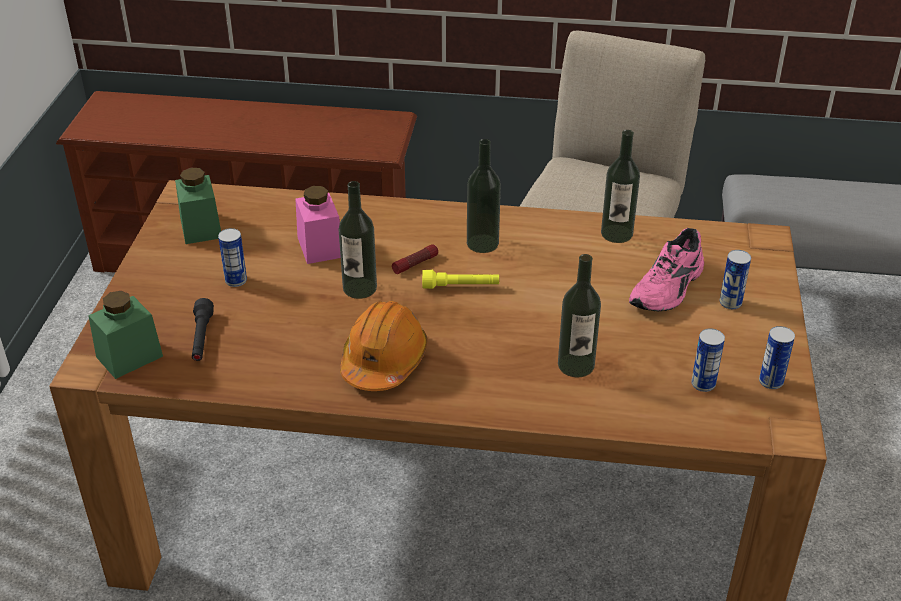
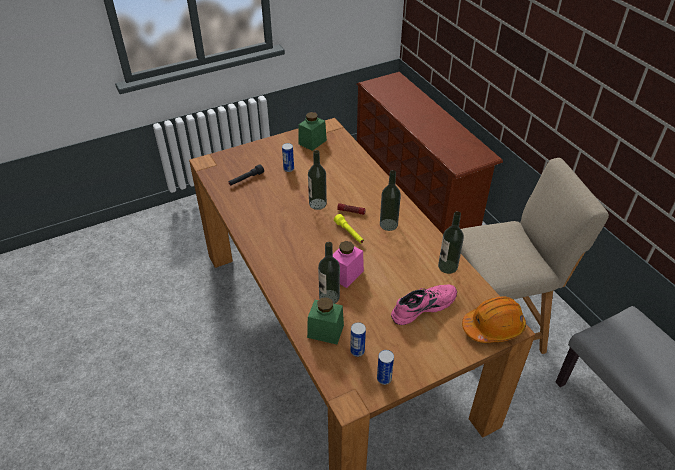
camera: 55 degrees right, 5 degrees up
green jar [88,291,163,379] -> green jar moved to [307,297,344,344]
pink jar [295,186,341,264] -> pink jar moved to [333,241,364,288]
orange hard hat [340,301,428,391] -> orange hard hat moved to [462,297,526,343]
pink shoe [629,228,704,311] -> pink shoe turned 150 degrees clockwise [391,285,457,325]
can [720,250,751,309] -> none

